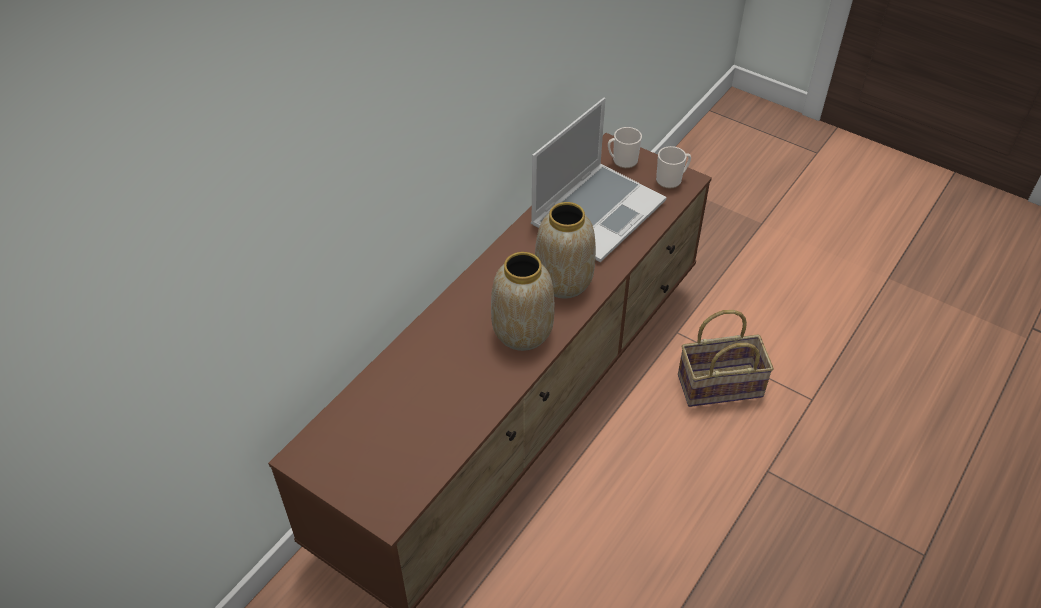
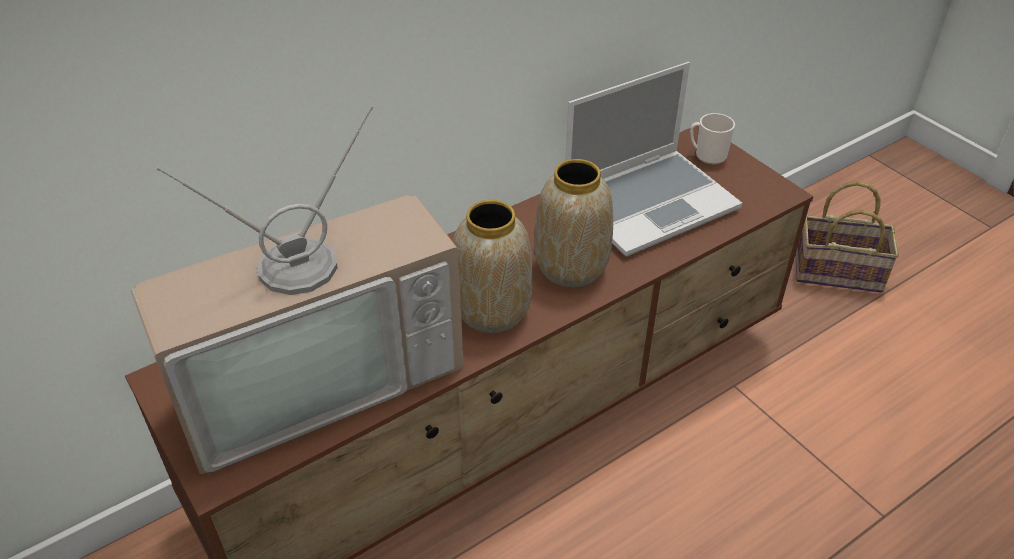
camera: 20 degrees right, 5 degrees down
mug [656,146,691,189] -> none
basket [678,310,774,407] -> basket moved to [796,181,899,293]
none -> television [130,106,464,474]

